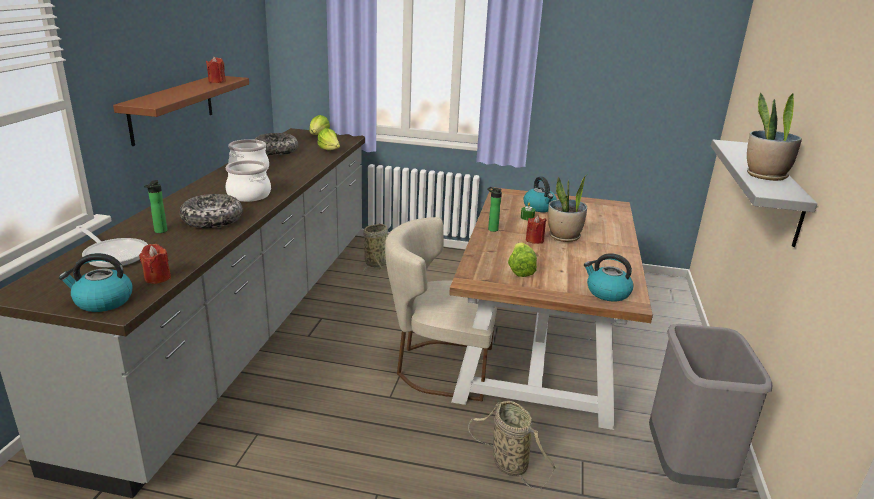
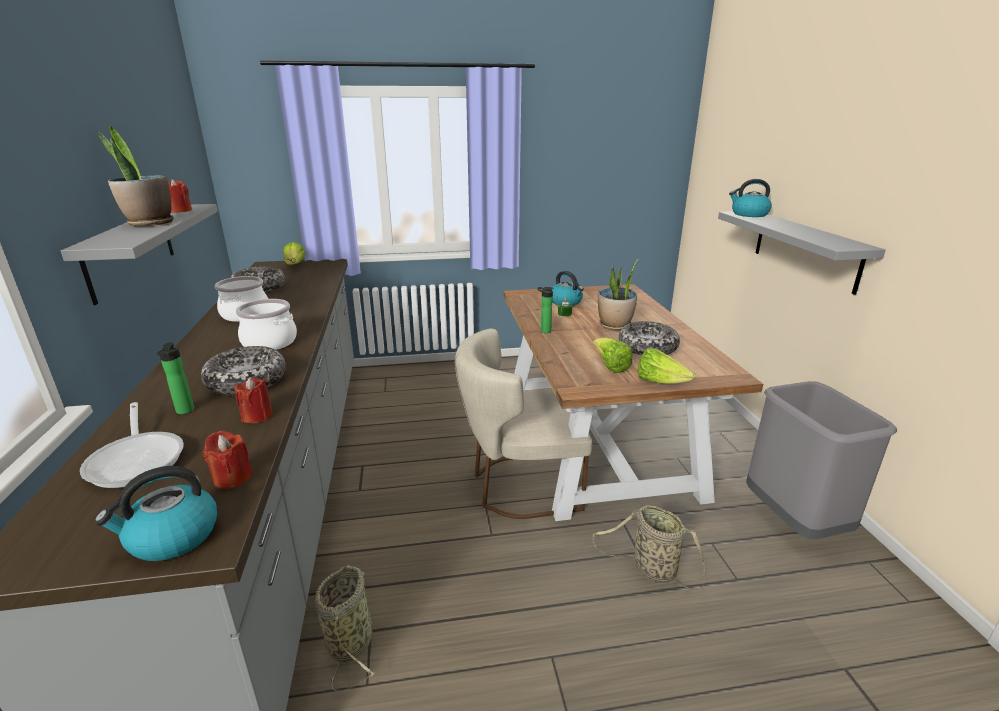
camera: 20 degrees left, 0 degrees up
frying pan [76,225,148,268] -> frying pan turned 45 degrees clockwise [80,402,184,488]
brown shelf [113,76,249,146] -> grey shelf [61,204,218,305]
lettuce [317,128,340,150] -> lettuce moved to [637,348,695,384]
basket [363,224,388,272] -> basket moved to [315,564,376,692]
red candle [526,215,547,244] -> red candle moved to [235,377,273,423]
kettle [584,253,634,302] -> kettle moved to [729,179,772,217]
potted plant [747,93,802,181] -> potted plant moved to [98,126,174,226]
none -> bowl [619,321,680,355]

